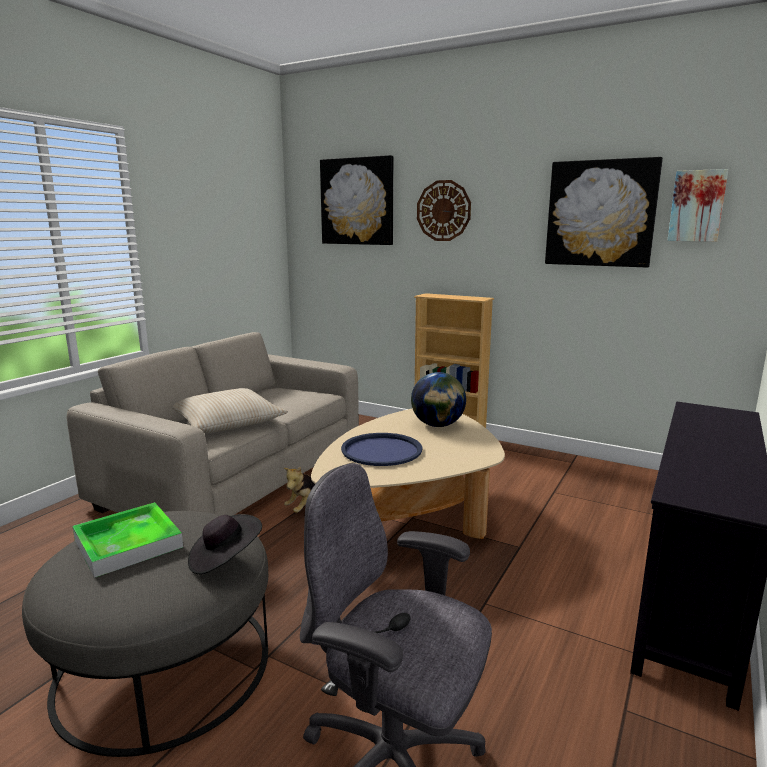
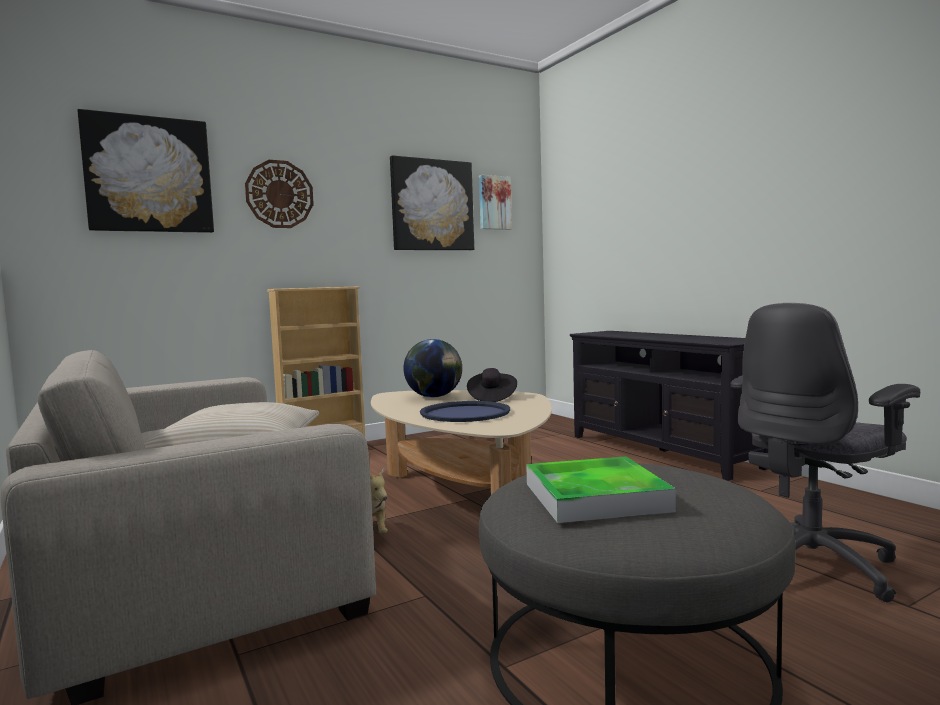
camera: 60 degrees left, 10 degrees down
black hat [188,514,262,574] -> black hat moved to [467,368,517,402]

